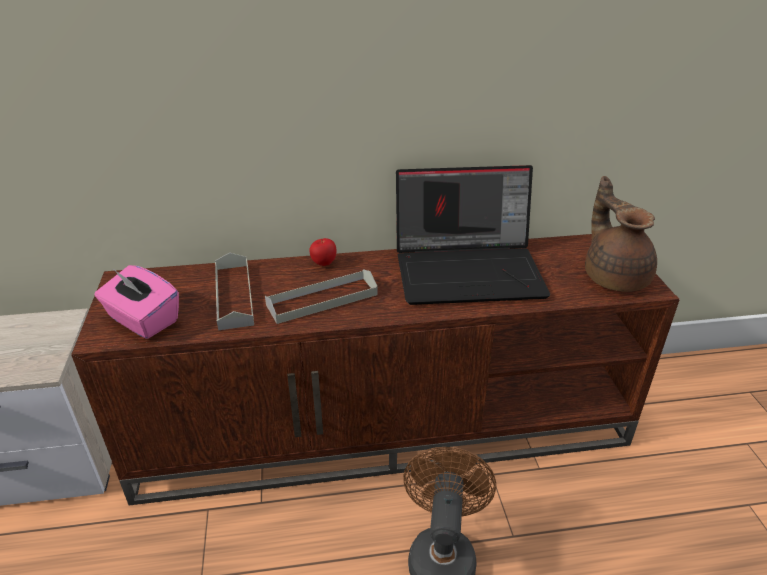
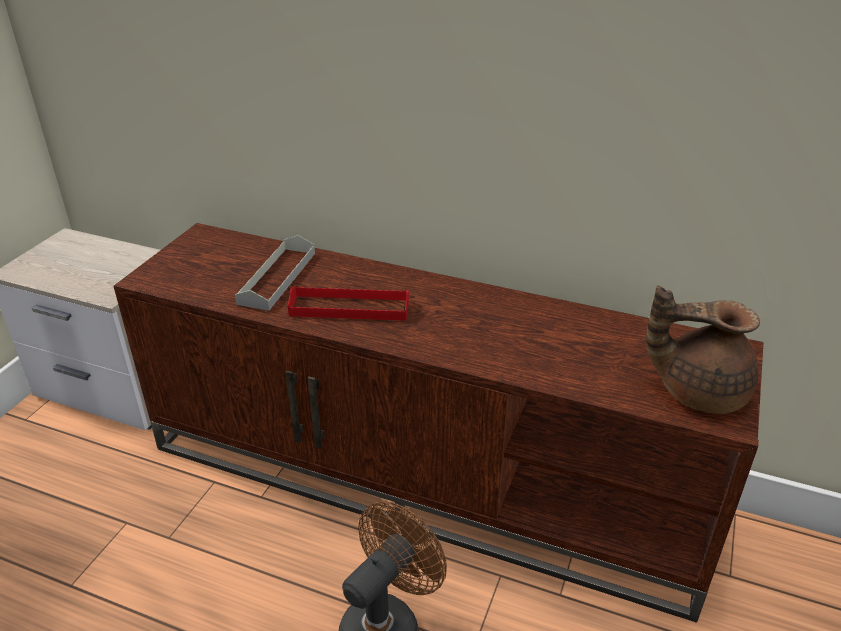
camera: 30 degrees right, 0 degrees up
pink tissue box [94,265,179,339] -> none
grey tray [265,269,378,324] -> red tray [288,286,409,321]
apple [309,238,336,266] -> none
laptop [396,165,550,305] -> none
brown teapot [585,176,657,292] -> brown teapot turned 90 degrees counterclockwise [646,285,760,414]

